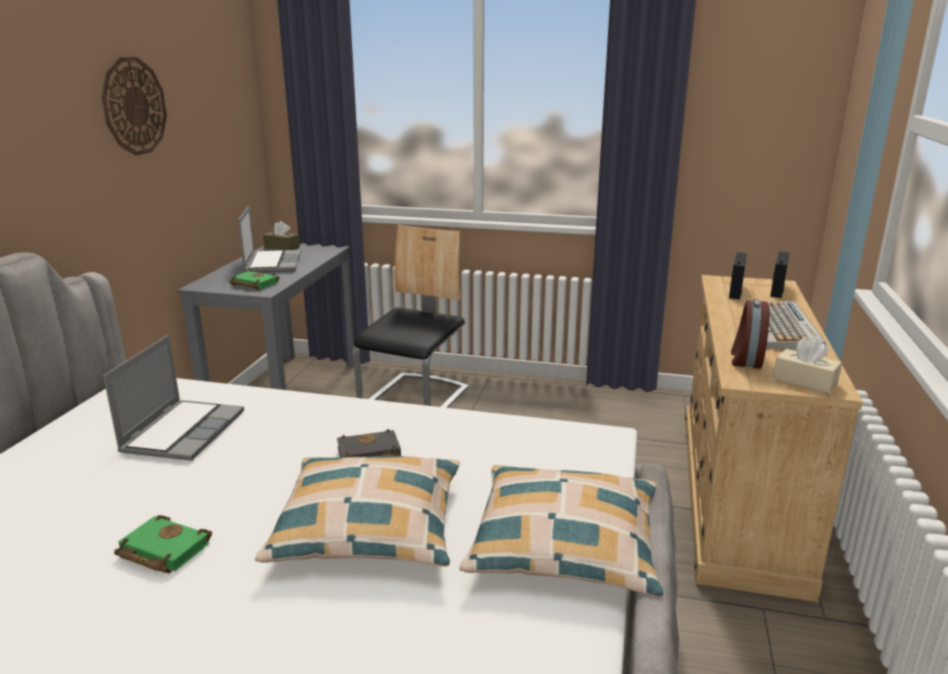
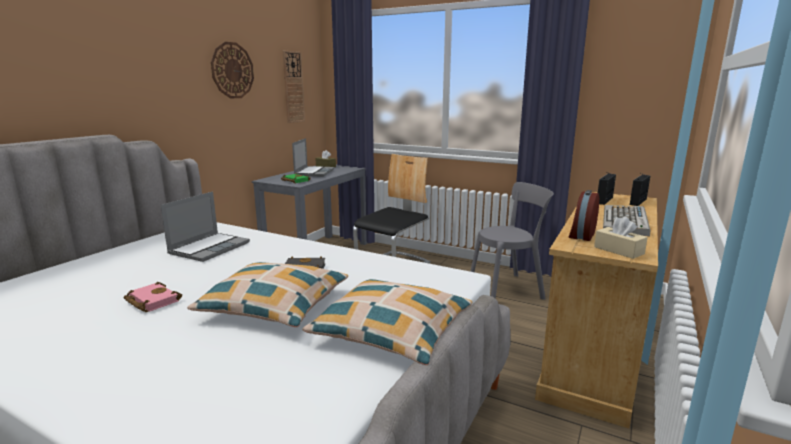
camera: 15 degrees right, 5 degrees down
green book [114,515,212,573] -> pink book [124,282,182,312]
none -> wall clock [283,51,305,123]
none -> grey chair [470,182,554,300]

